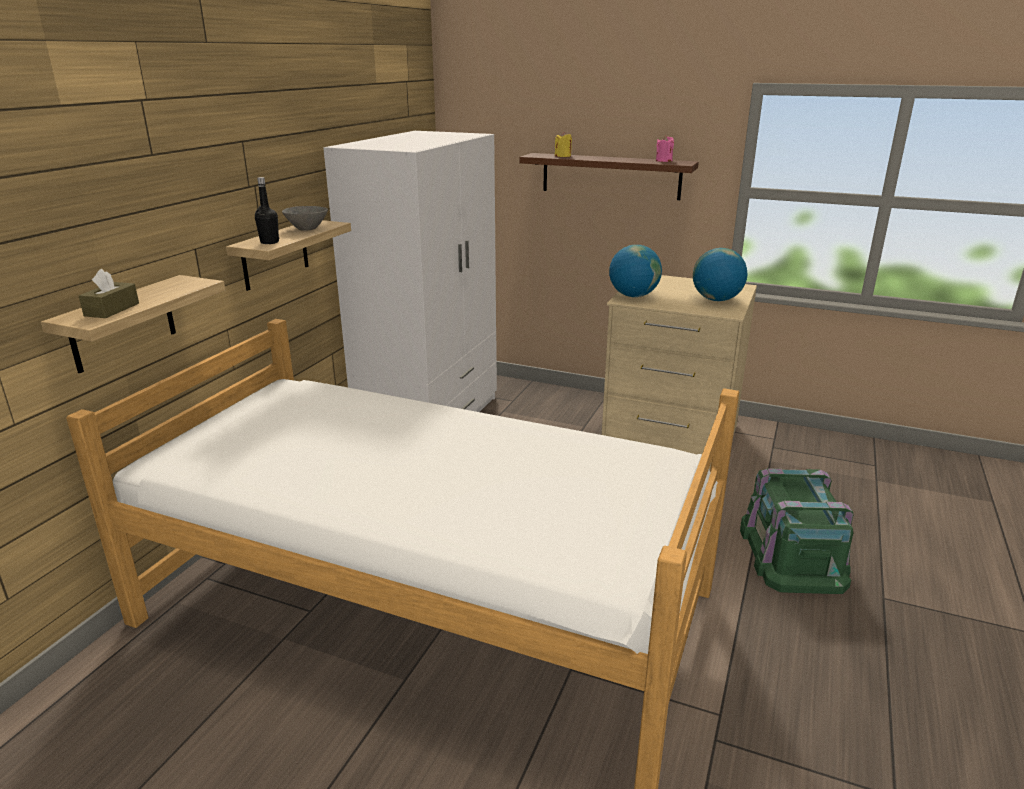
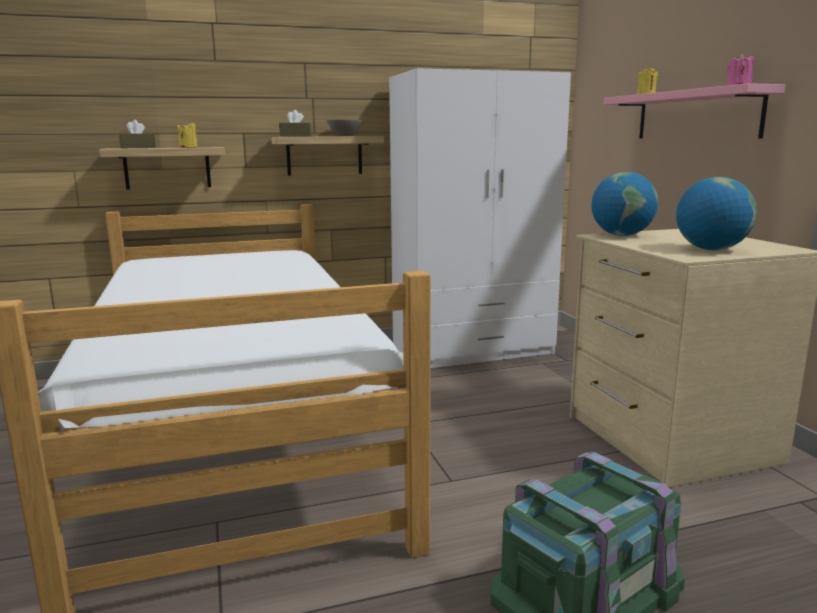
camera: 50 degrees right, 10 degrees down
black bottle [255,177,279,244] -> brown tissue box [279,110,312,137]
brown shelf [520,153,699,200] -> pink shelf [603,83,786,139]
none -> yellow candle [178,121,197,148]

